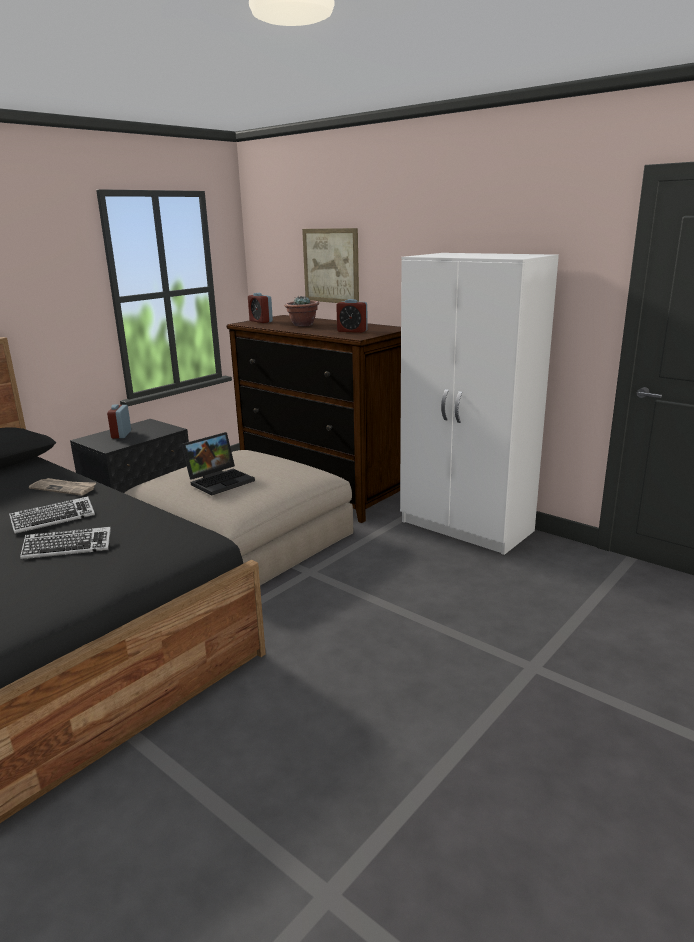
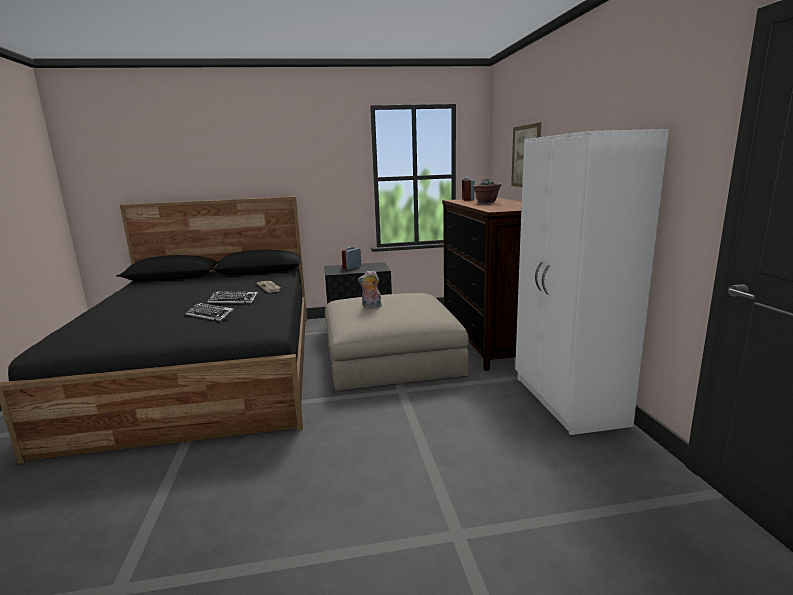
camera: 40 degrees right, 5 degrees down
laptop [181,432,255,495] -> plush toy [358,270,382,308]
alarm clock [336,299,368,333] -> none

